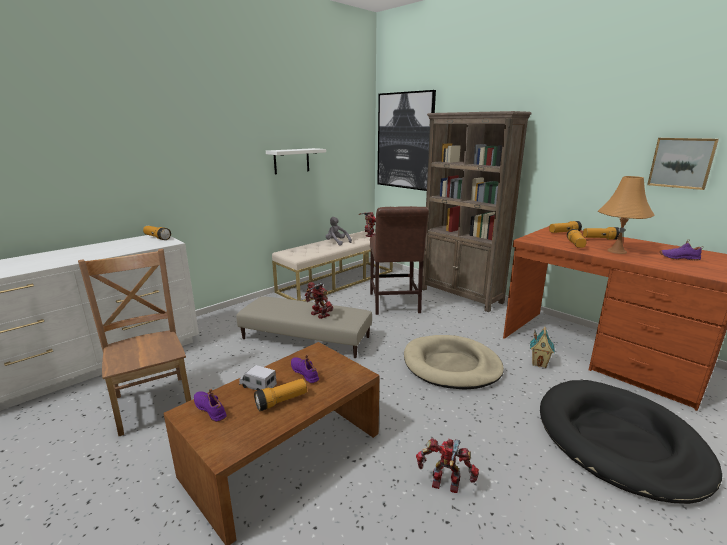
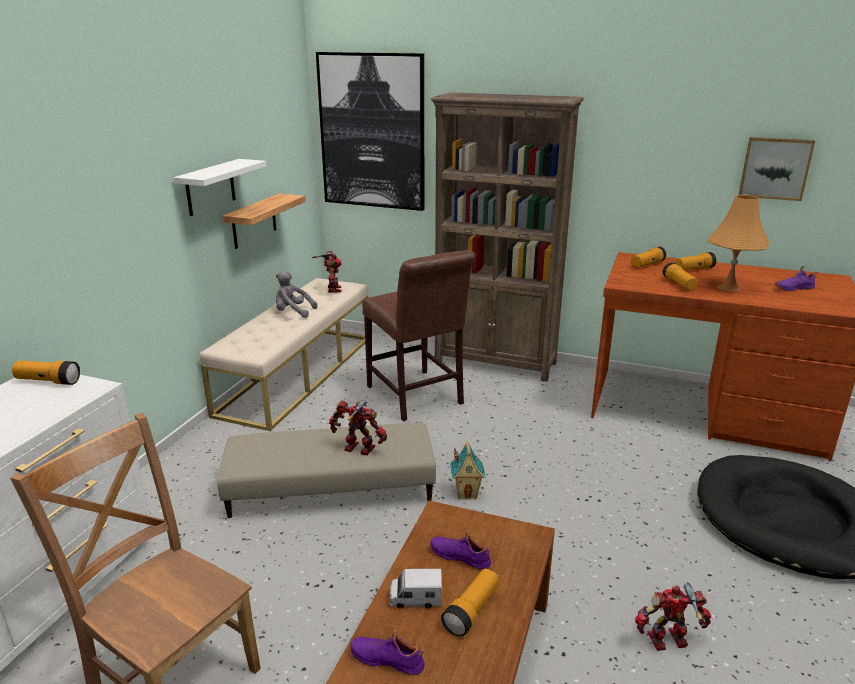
camera: 25 degrees left, 5 degrees up
beige dog bed [404,335,504,390] -> none
toy house [530,327,555,368] -> toy house moved to [450,441,486,500]
none -> shelf [222,193,306,249]

